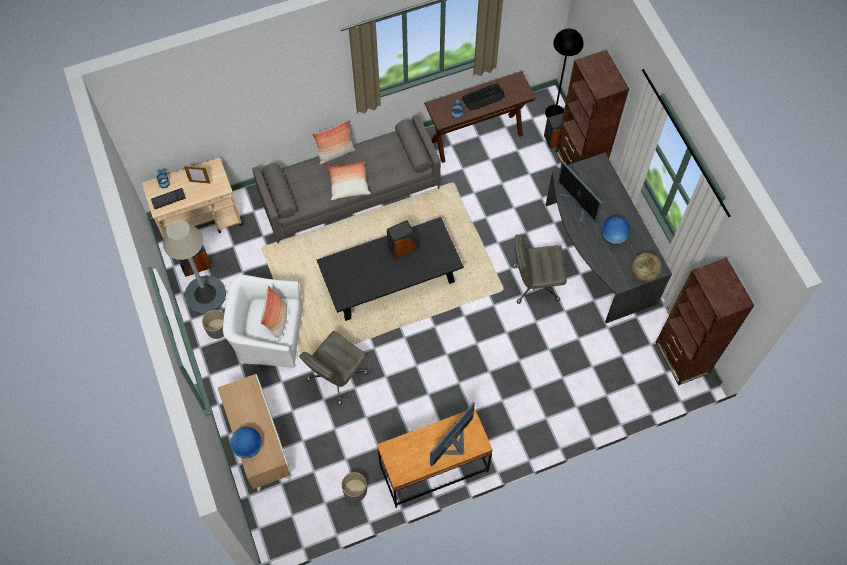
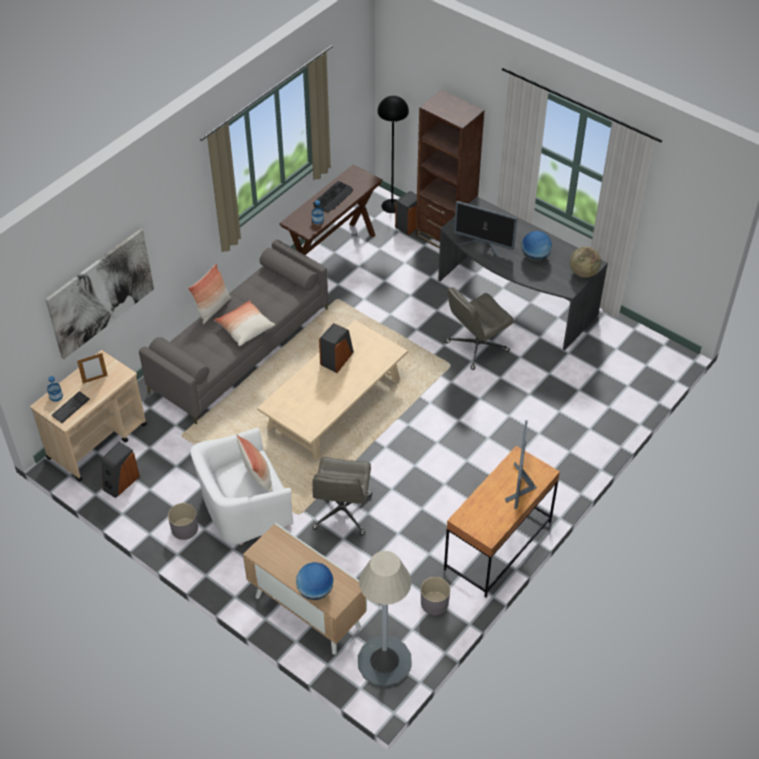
camera: 30 degrees left, 15 degrees down
grey floor lamp [163,219,226,314] -> grey floor lamp moved to [358,551,412,687]
black coffee table [317,217,464,321] -> beige coffee table [257,320,408,460]
brown bookcase [656,258,754,385] -> none
none -> picture [45,228,154,359]

